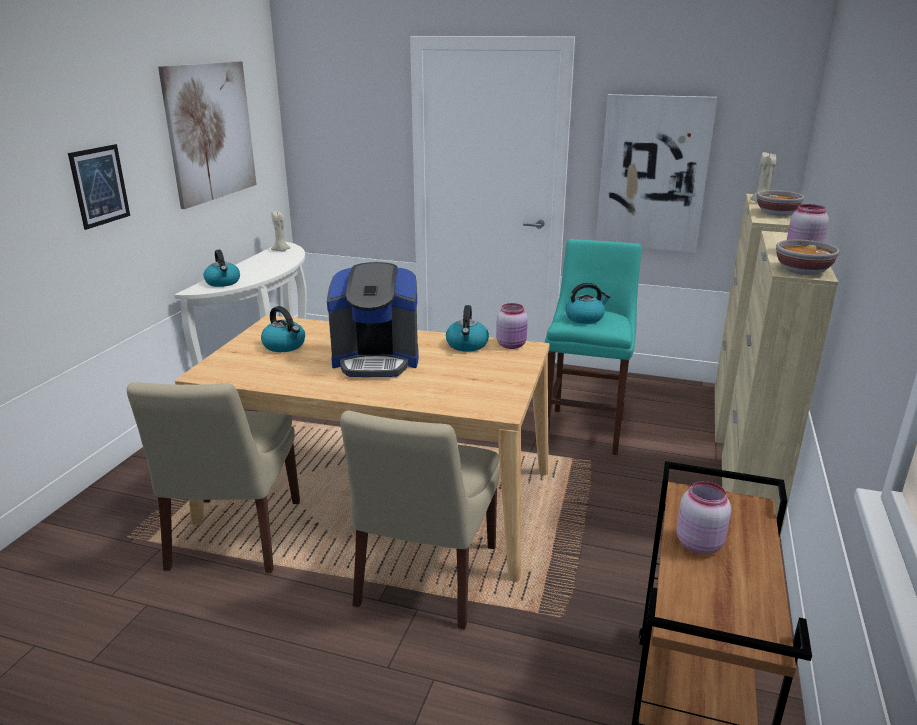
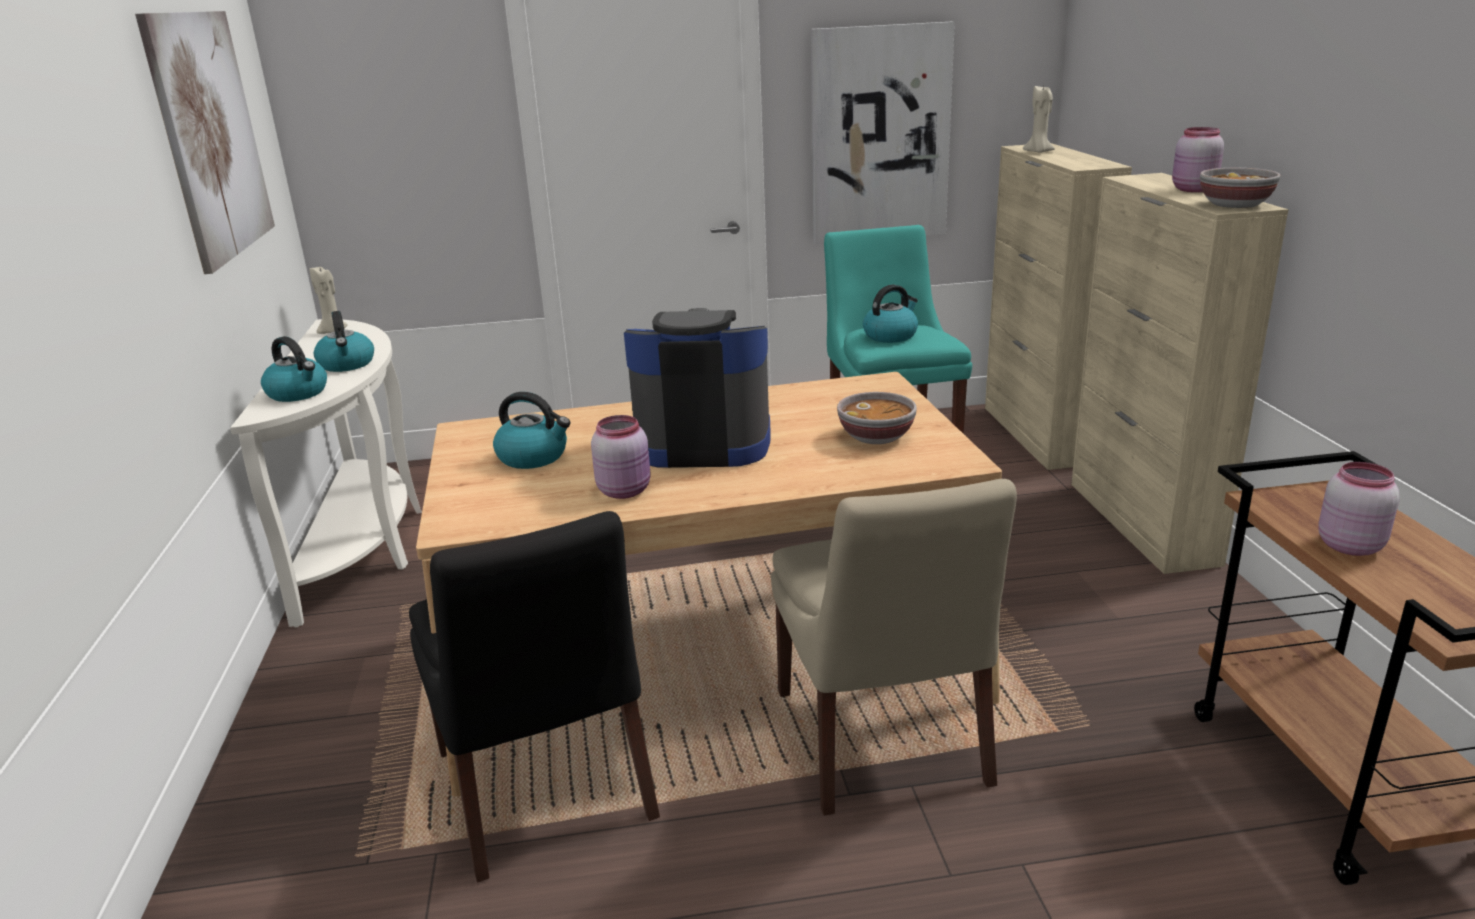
camera: 25 degrees left, 0 degrees up
picture [68,144,130,230] -> none
beige chair [127,382,300,573] -> black chair [409,511,660,882]
coffee machine [327,262,419,377] -> coffee machine turned 150 degrees counterclockwise [624,308,771,468]
kettle [446,305,489,352] -> kettle moved to [314,311,374,372]
pink jar [496,303,528,349] -> pink jar moved to [591,415,651,499]
bowl [757,190,804,216] -> bowl moved to [837,392,917,444]

